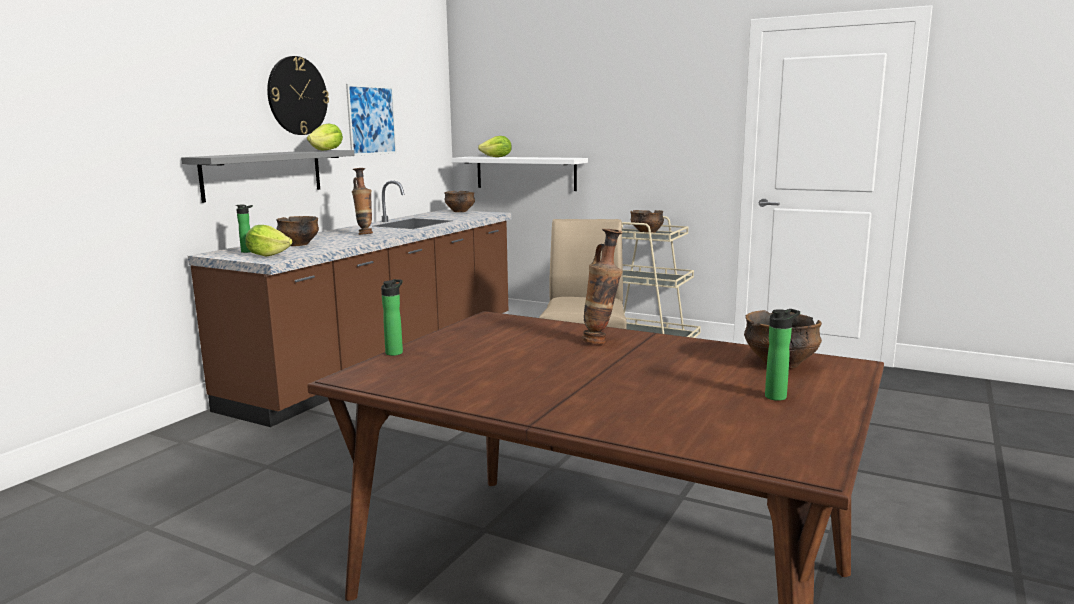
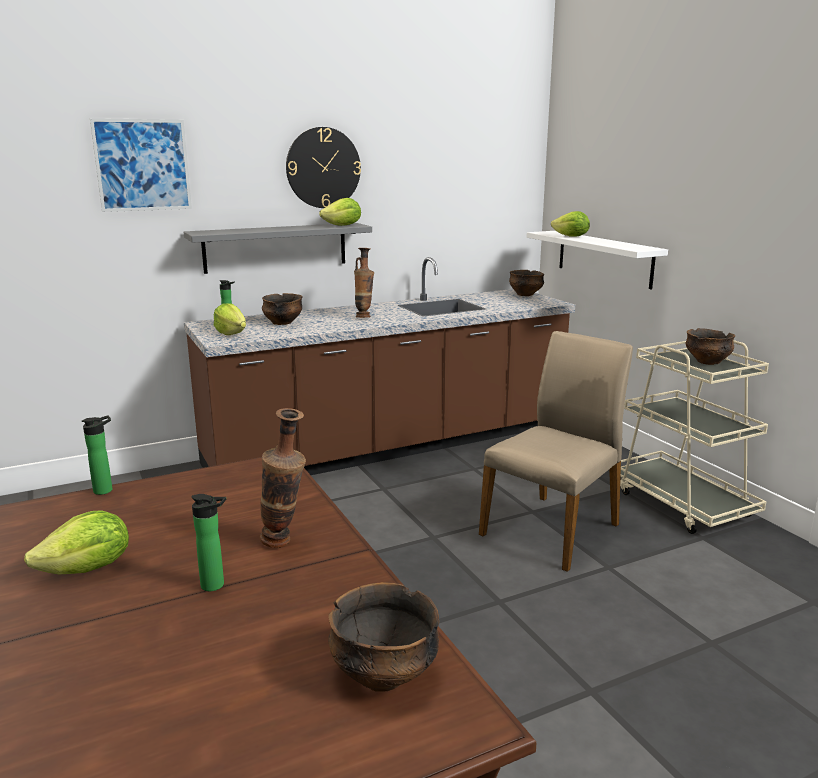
camera: 35 degrees right, 5 degrees up
picture [346,84,397,156] -> picture moved to [90,118,192,212]
bottle [765,309,800,401] -> bottle moved to [191,494,226,591]
none -> lettuce [24,510,129,574]

